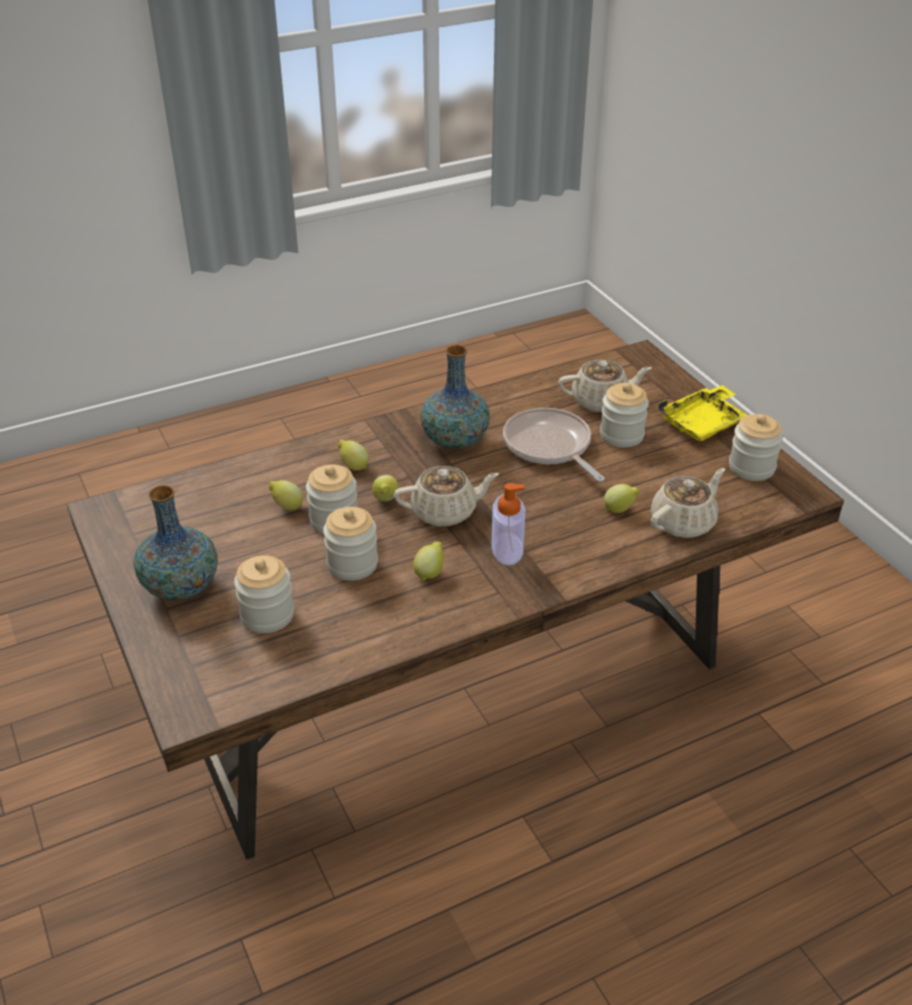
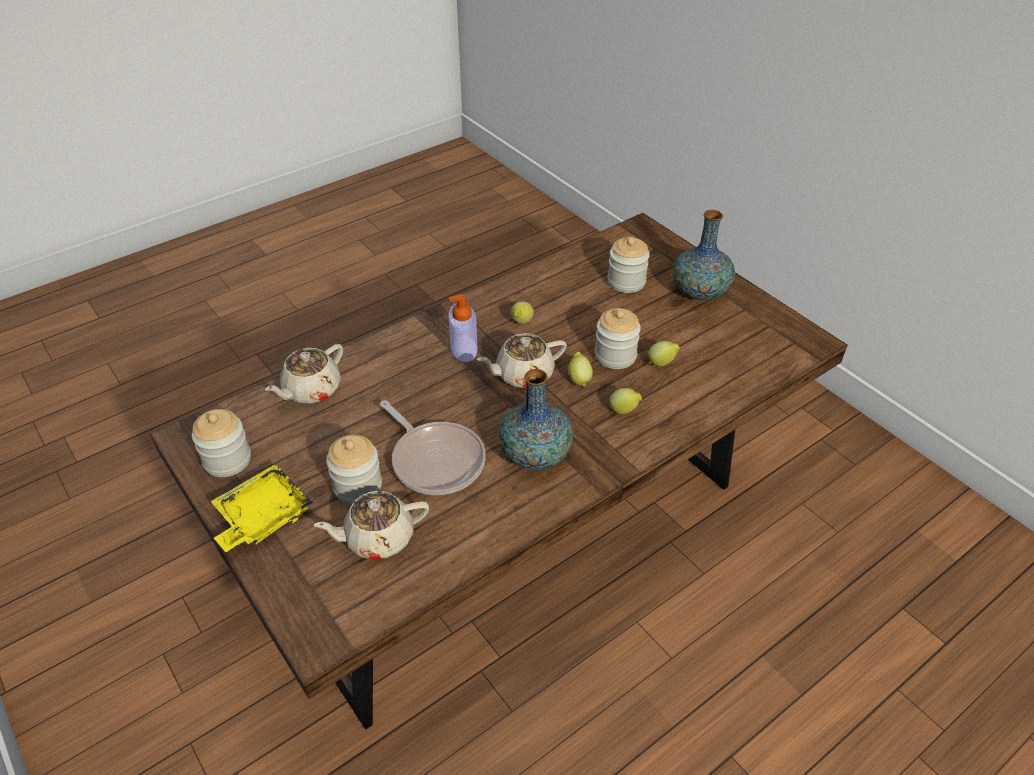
camera: 170 degrees right, 5 degrees up
jar [323,507,378,581] -> none
lemon [604,484,640,513] -> none

